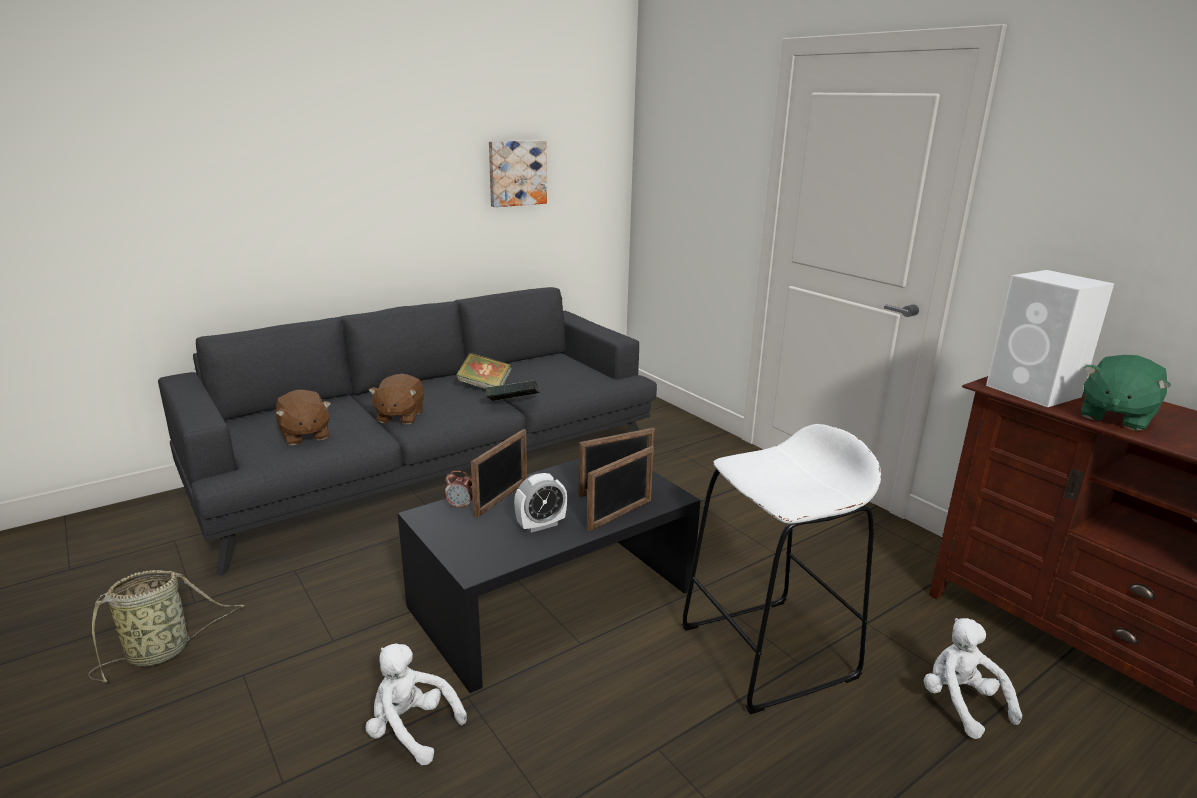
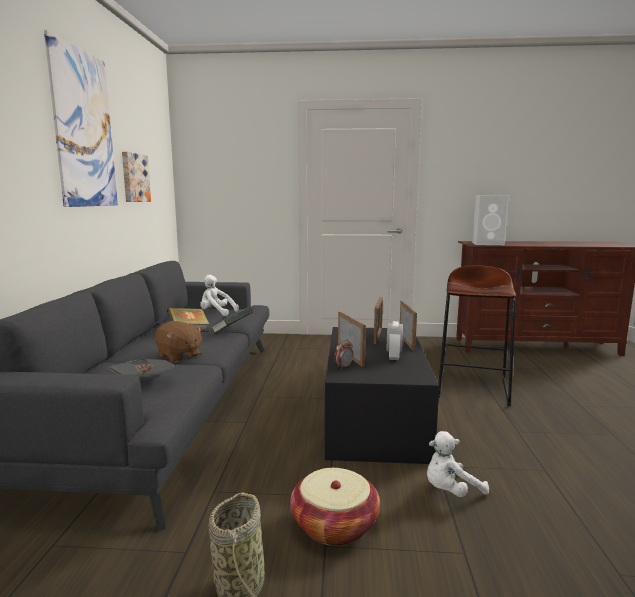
camera: 50 degrees left, 10 degrees down
brown plush toy [275,390,331,446] -> newspaper [106,359,176,375]
white stool [682,424,881,714] -> brown stool [438,265,516,406]
white plush toy [924,618,1022,739] -> white plush toy moved to [200,275,239,316]
green plush toy [1081,355,1171,431] -> none
none -> picture [44,30,118,207]
none -> basket [290,468,380,546]

